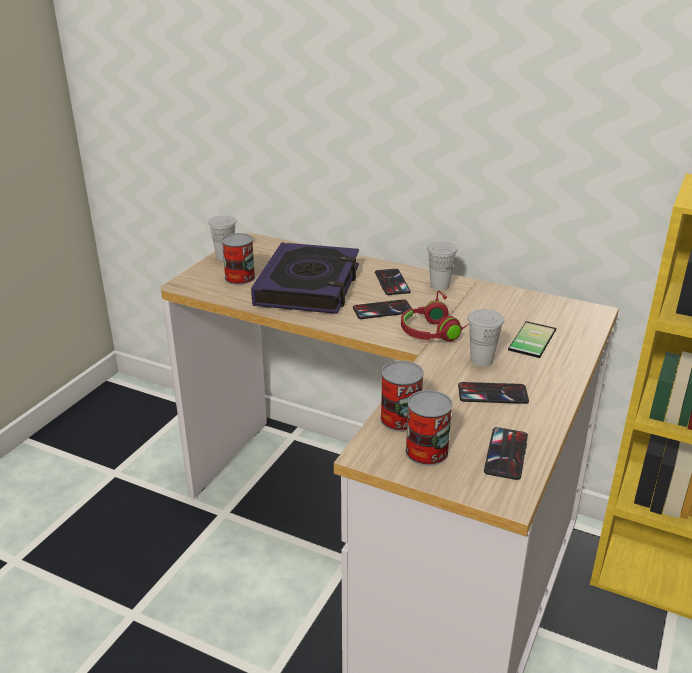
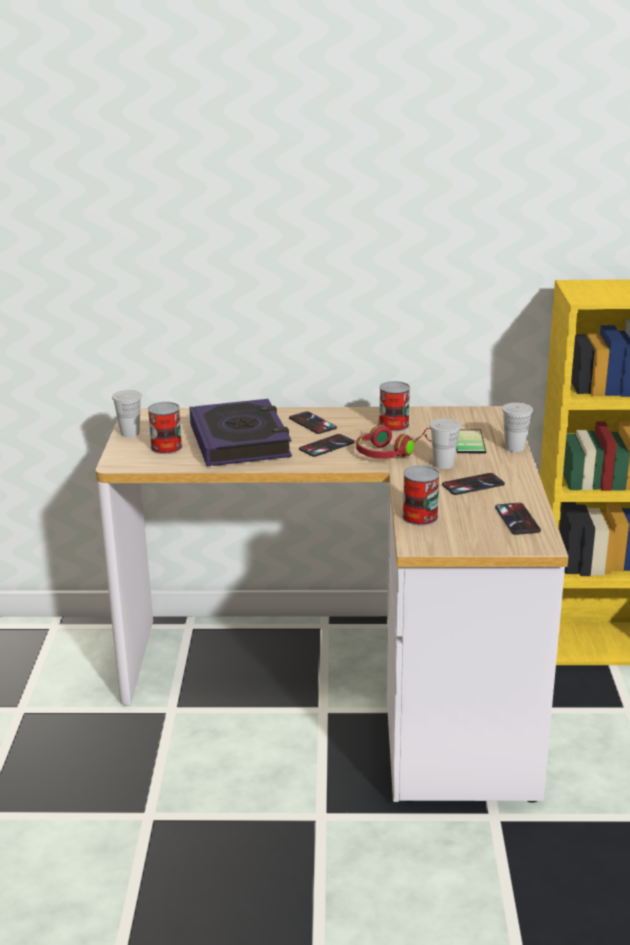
camera: 25 degrees left, 5 degrees down
can [405,390,453,466] -> can moved to [380,381,410,432]
white cup [427,241,458,290] -> white cup moved to [502,403,533,452]

